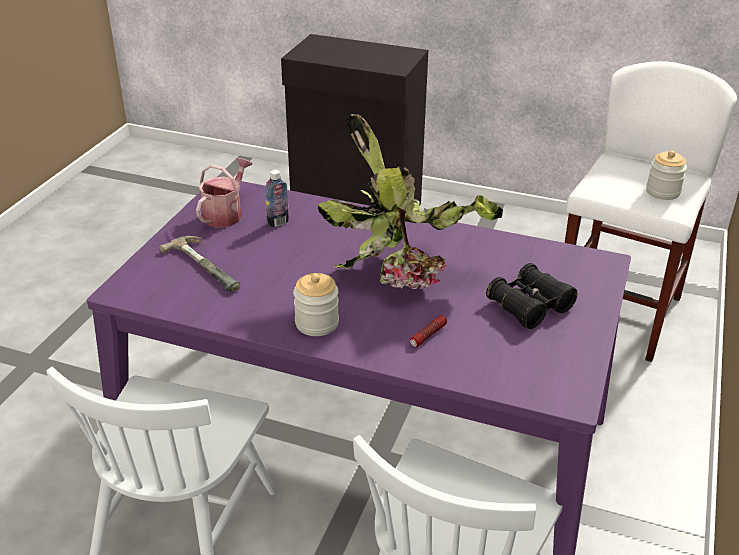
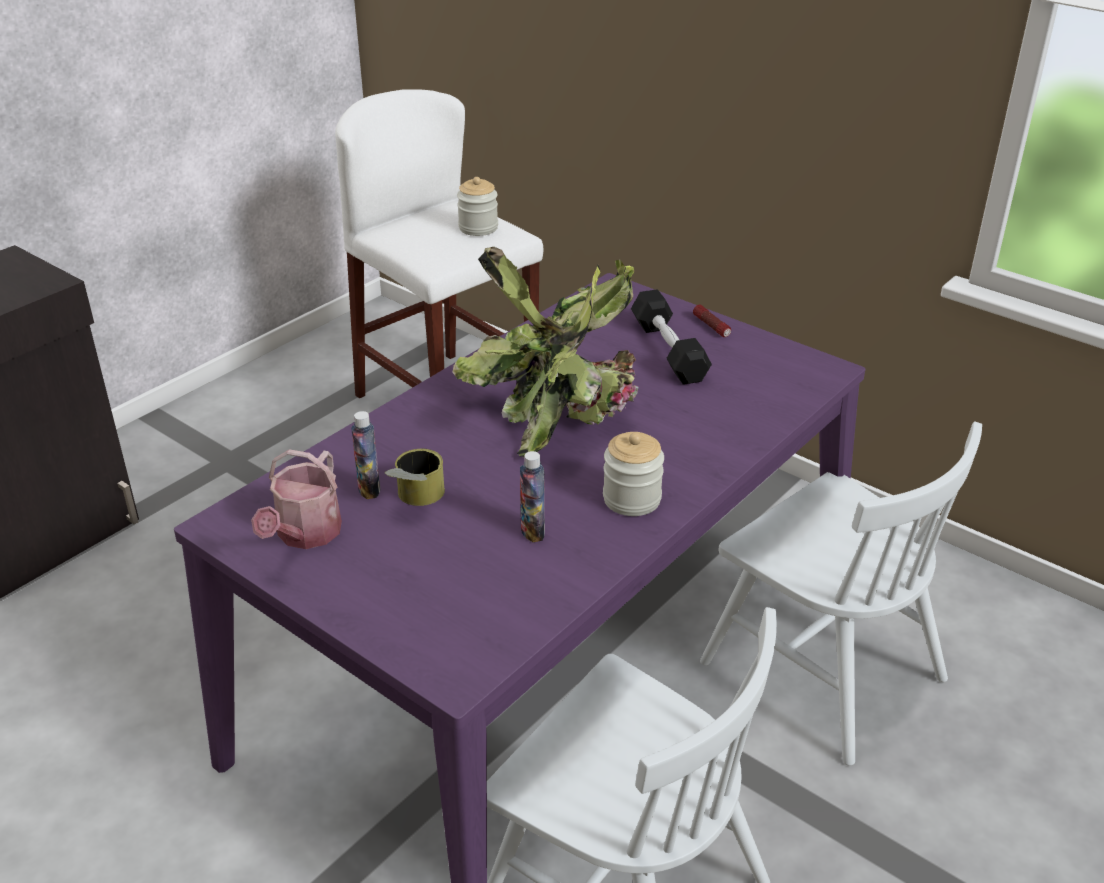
camera: 70 degrees left, 0 degrees up
hammer [160,236,240,292] -> none
watering can [196,158,252,228] -> watering can turned 120 degrees counterclockwise [251,449,342,549]
flashlight [410,315,447,347] -> flashlight moved to [693,305,731,337]
black binoculars [486,263,578,329] -> black dumbbell [631,289,712,385]
none -> can [384,449,445,506]
none -> bottle [520,451,545,542]

